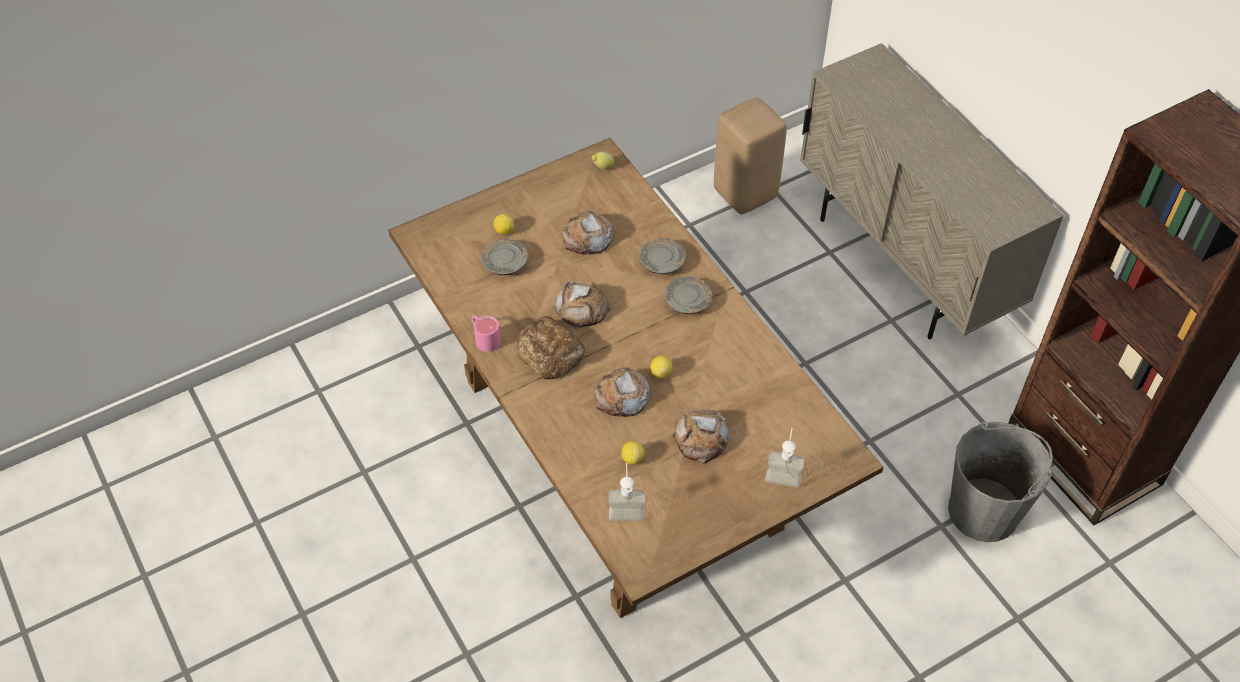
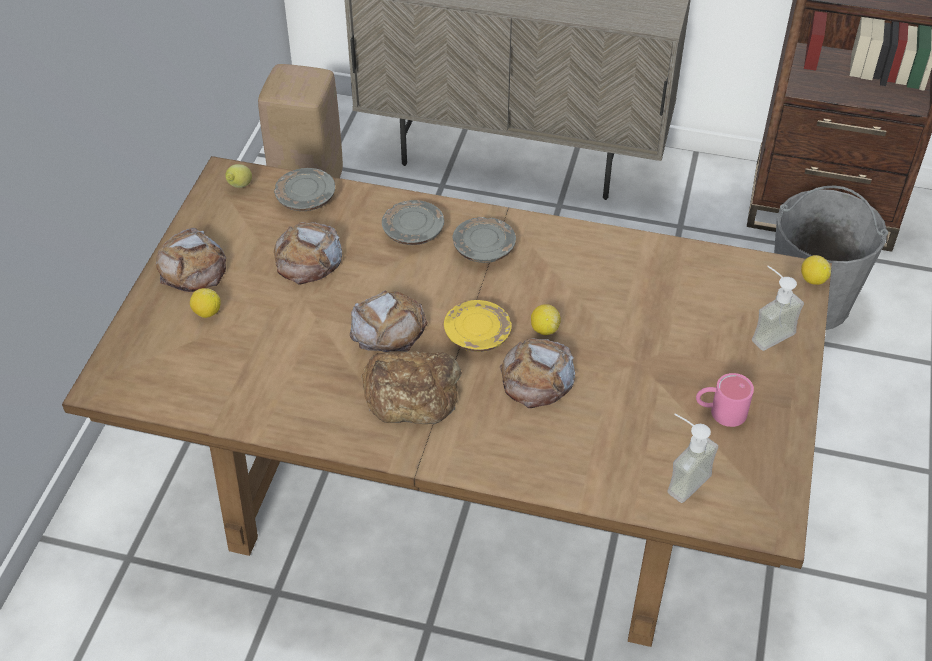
camera: 45 degrees left, 5 degrees down
pink mug [472,315,501,352] -> pink mug moved to [696,373,754,427]
grey plate [481,239,528,276] -> grey plate moved to [274,168,335,211]
lemon [621,441,645,465] -> lemon moved to [801,255,831,285]
bread [672,409,730,464] -> bread moved to [156,228,226,292]
none -> yellow plate [444,300,512,352]

